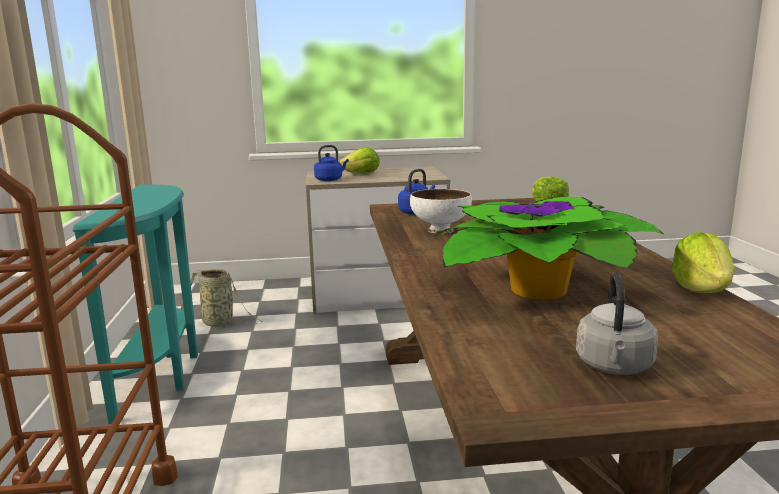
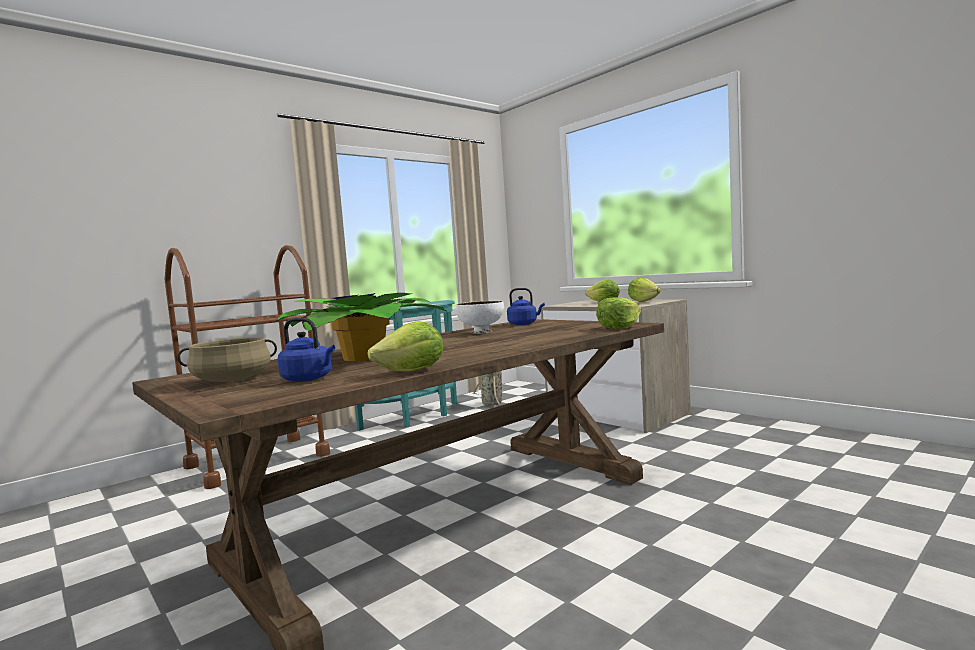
camera: 55 degrees right, 10 degrees down
blue kettle [314,145,349,181] -> blue kettle moved to [278,318,335,382]
grey kettle [576,272,658,375] -> beige cooking pot [177,337,277,382]
none -> lettuce [628,278,661,302]

